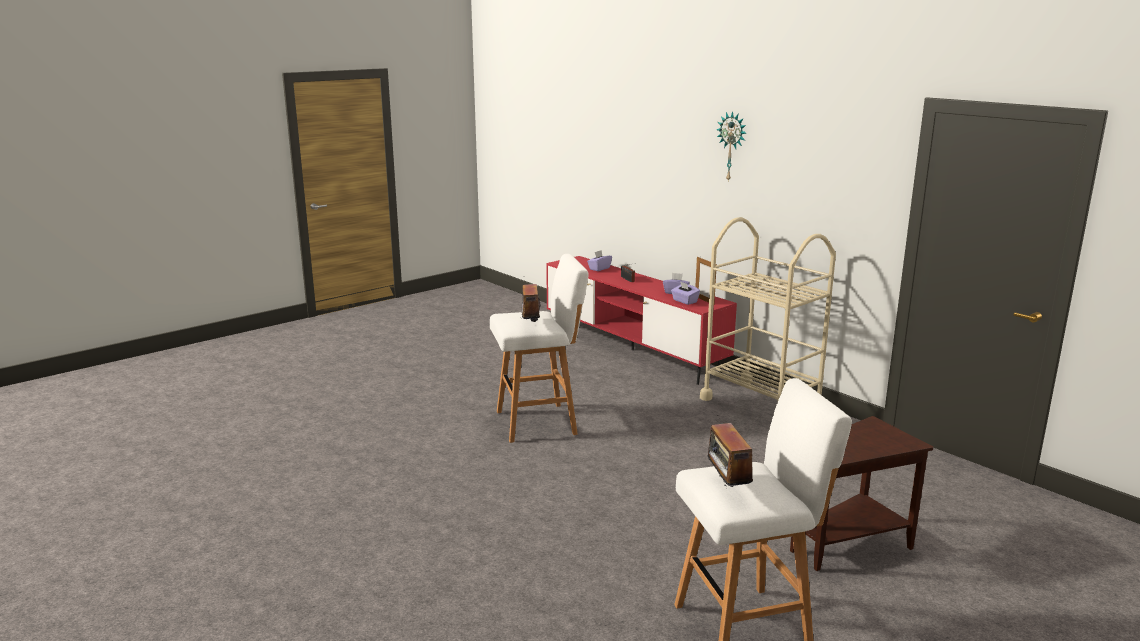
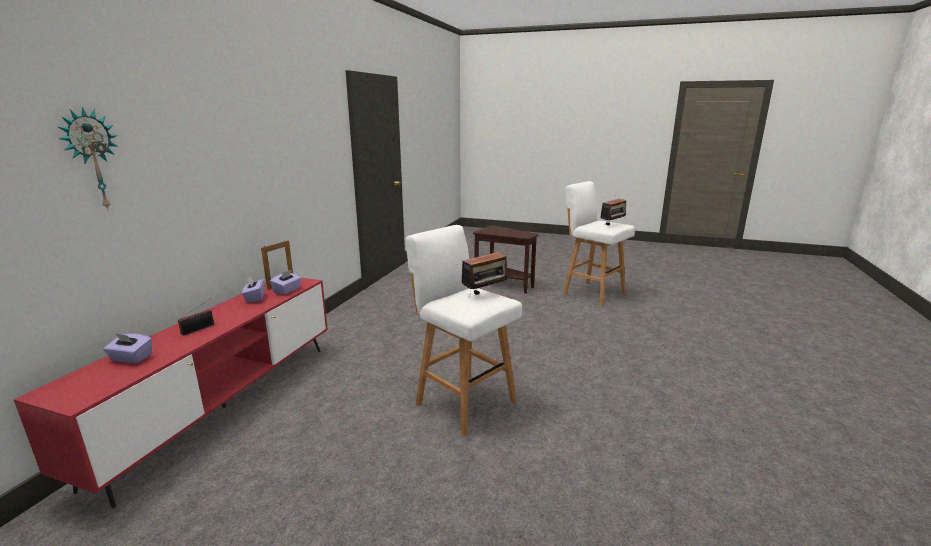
camera: 120 degrees left, 0 degrees up
beige cart [700,217,836,402] -> none
wall clock [716,111,746,181] -> wall clock moved to [58,107,117,210]

